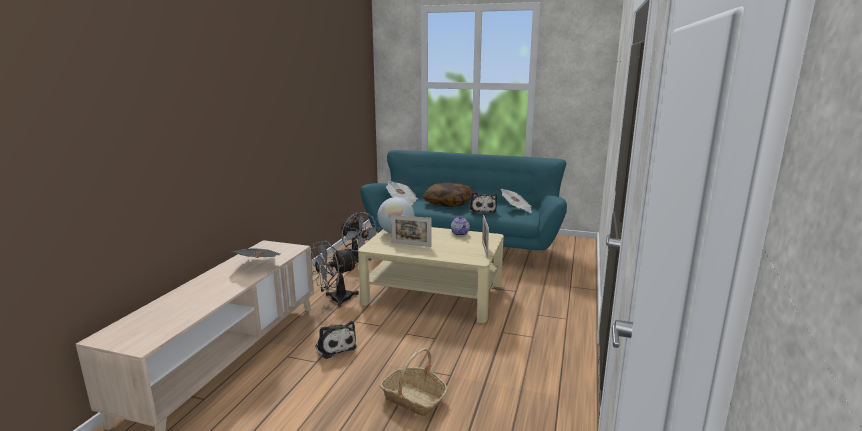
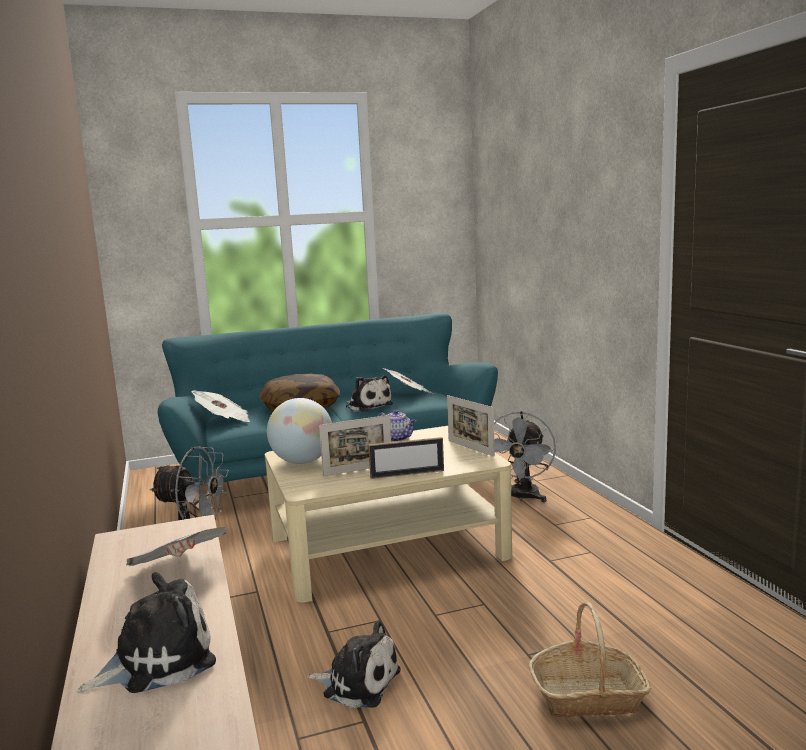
camera: 35 degrees left, 5 degrees down
grey fan [311,240,359,307] -> grey fan moved to [494,411,556,502]
none -> plush toy [77,572,216,693]
none -> picture frame [368,437,444,479]

